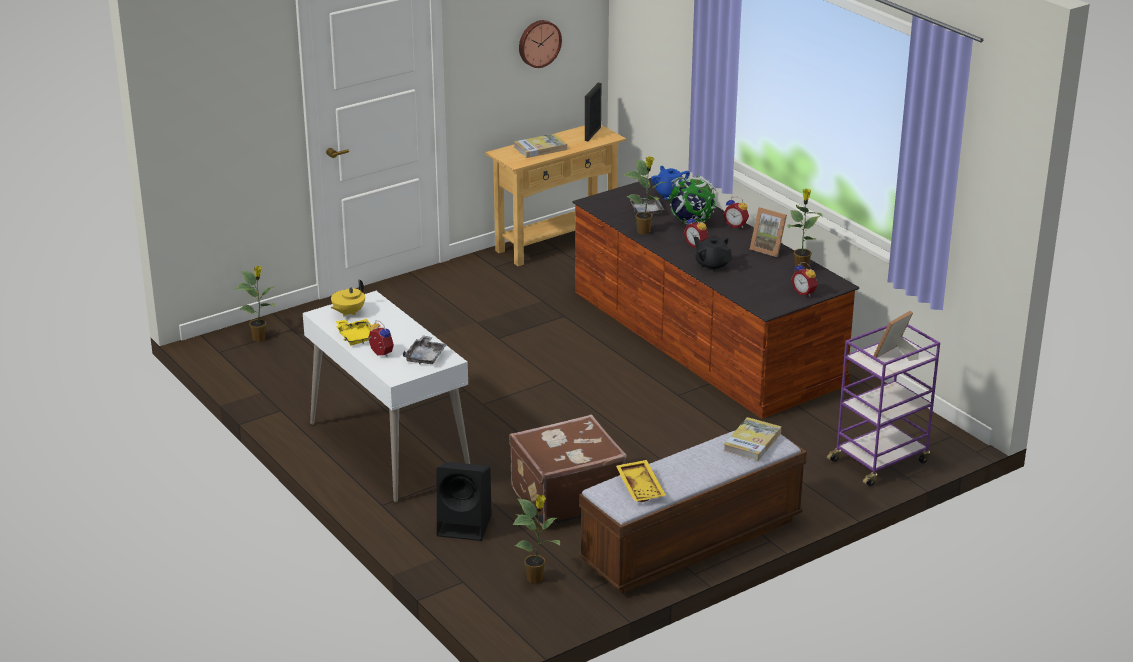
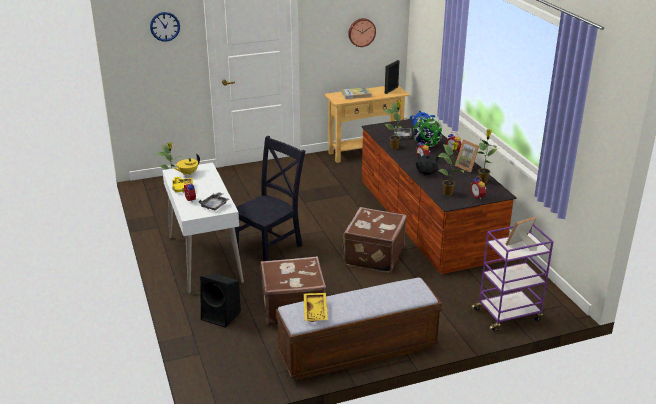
camera: 15 degrees right, 0 degrees up
potted plant [513,495,560,583] -> potted plant moved to [438,142,464,196]
book [724,417,781,461] -> none
none -> wall clock [150,12,180,42]
none -> black chair [235,136,305,261]
none -> brown suitcase [343,207,407,273]

